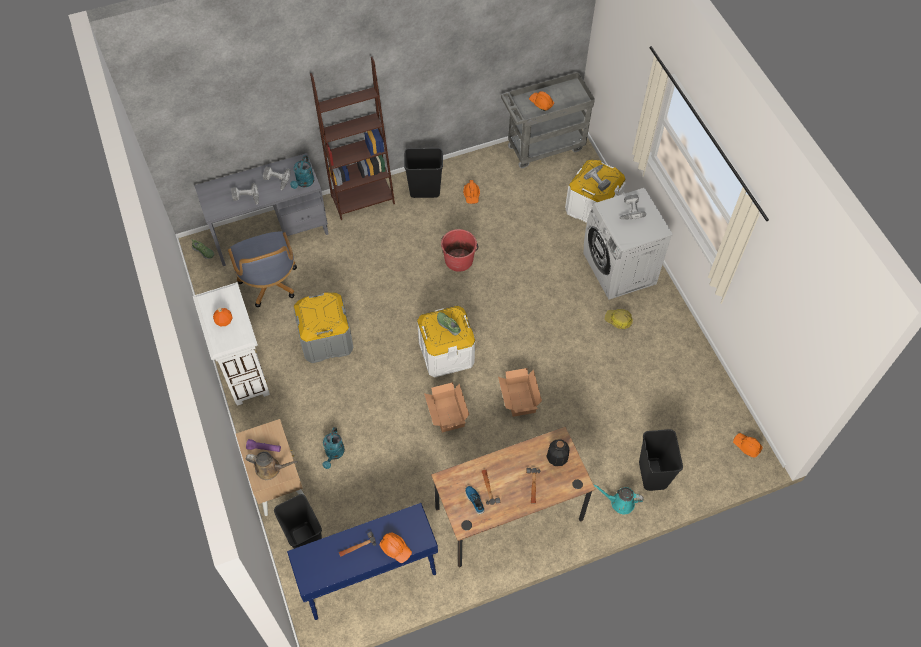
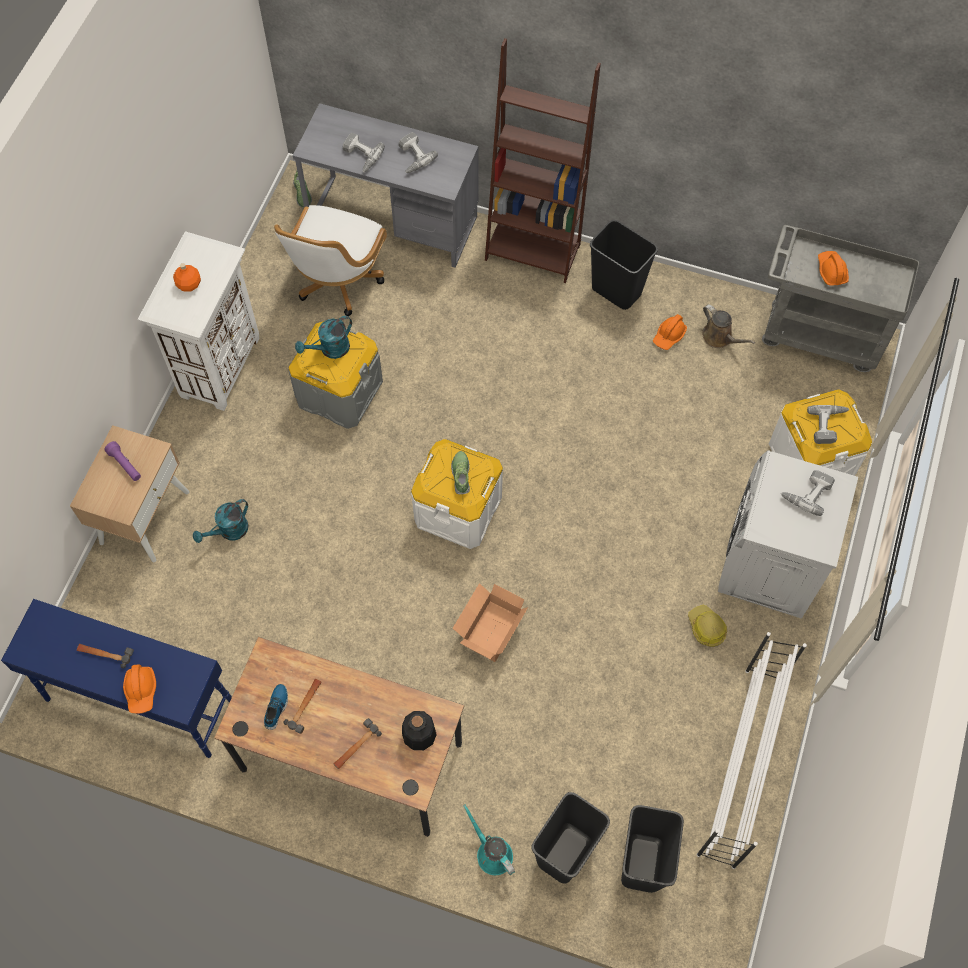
camera: 40 degrees right, 5 degrees up
blue office chair [228,231,297,307] -> white office chair [274,205,387,316]
brown watering can [246,452,298,480] -> brown watering can moved to [702,304,755,348]
black trash can [274,494,322,549] -> black trash can moved to [621,805,684,893]
turquoise watering can [290,155,314,189] -> turquoise watering can moved to [295,316,352,359]
cardboard box [424,382,469,432] -> none
red bucket [441,229,478,272] -> none
orange hard hat [733,433,762,458] -> none
none -> white shoe rack [696,632,807,869]

